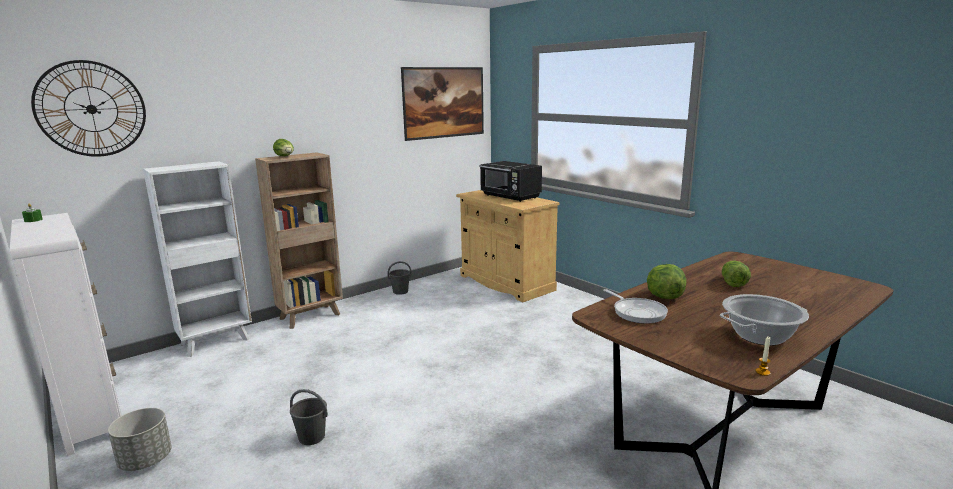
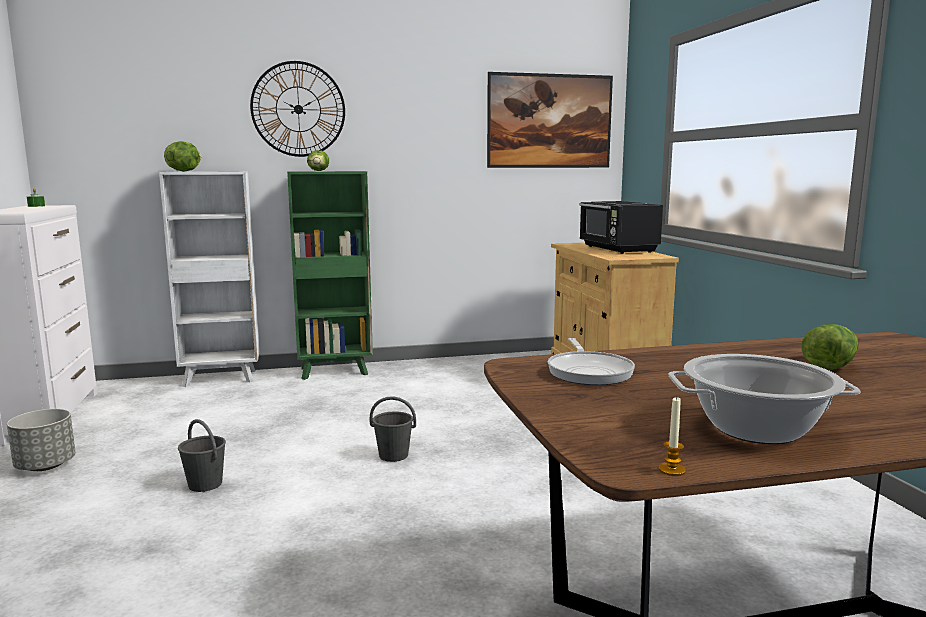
camera: 25 degrees right, 5 degrees down
wall clock [31,60,146,157] -> wall clock moved to [250,61,345,157]
brown bookcase [255,152,343,329] -> green bookcase [287,171,373,380]
grey bucket [387,261,412,295] -> grey bucket moved to [370,396,416,462]
lettuce [647,264,686,299] -> lettuce moved to [164,141,201,171]

